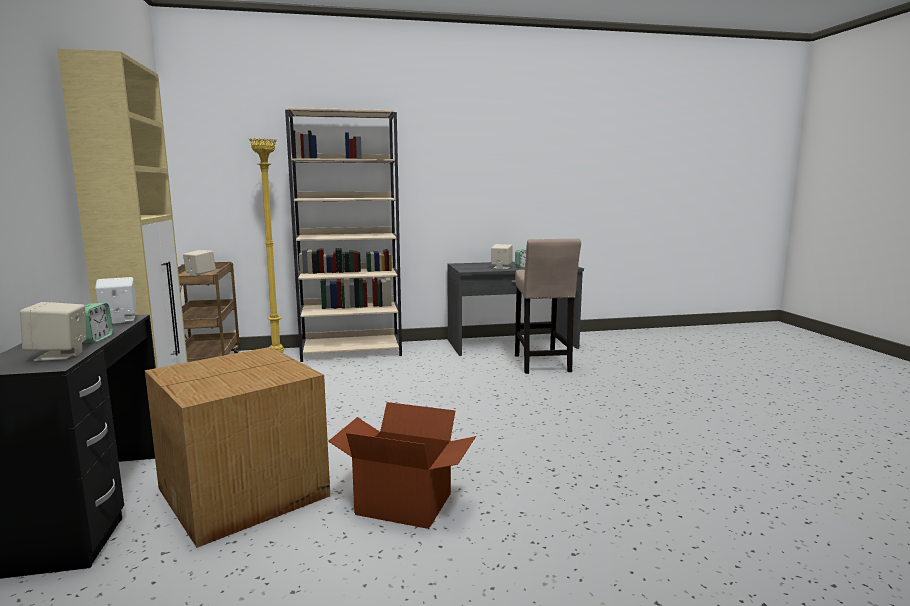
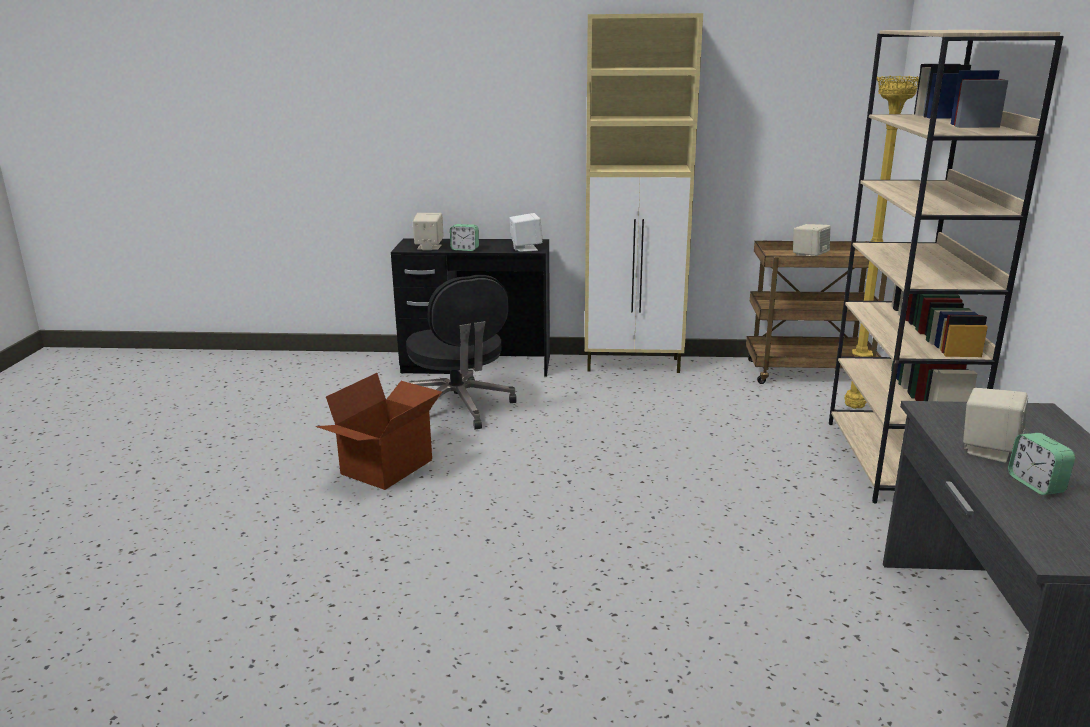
camera: 105 degrees right, 10 degrees up
cardboard box [145,347,330,548] -> black office chair [406,275,517,429]
beige stool [515,239,581,374] -> none

